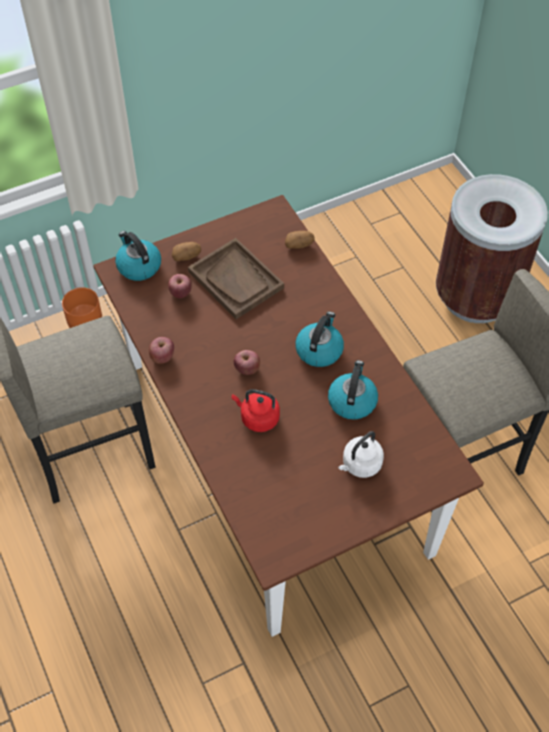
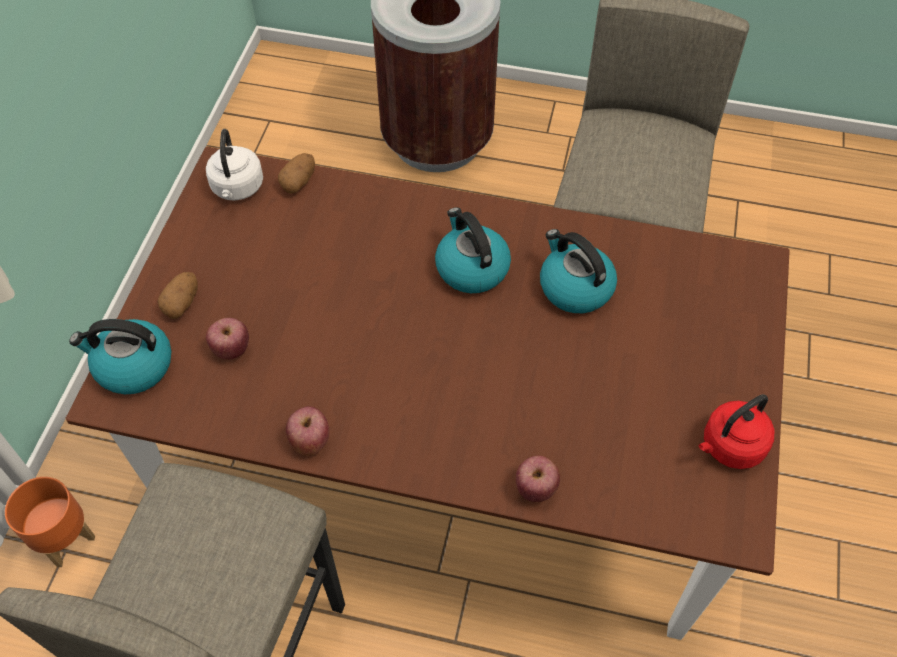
camera: 50 degrees left, 0 degrees up
brown tray [188,238,284,319] -> none
red kettle [232,389,280,432] -> red kettle moved to [699,394,774,469]
apple [234,350,260,375] -> apple moved to [516,455,560,502]
white kettle [338,431,384,478] -> white kettle moved to [206,129,263,201]

